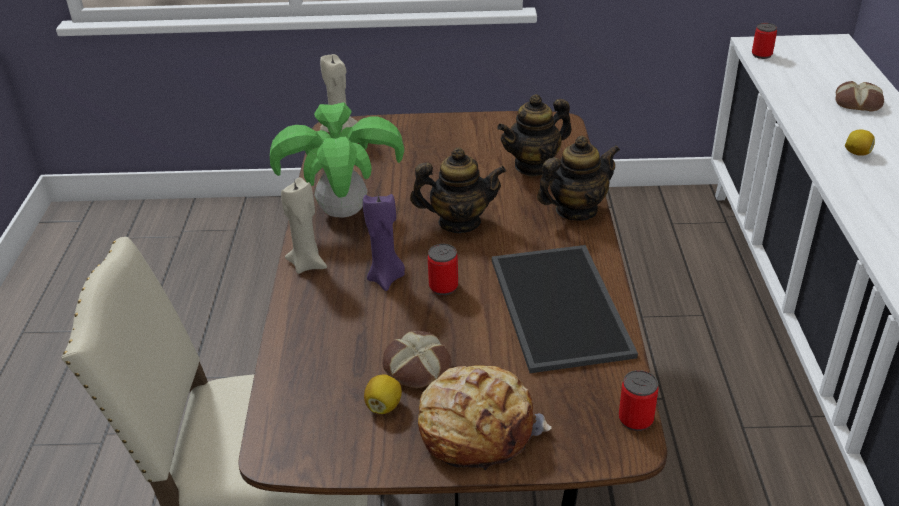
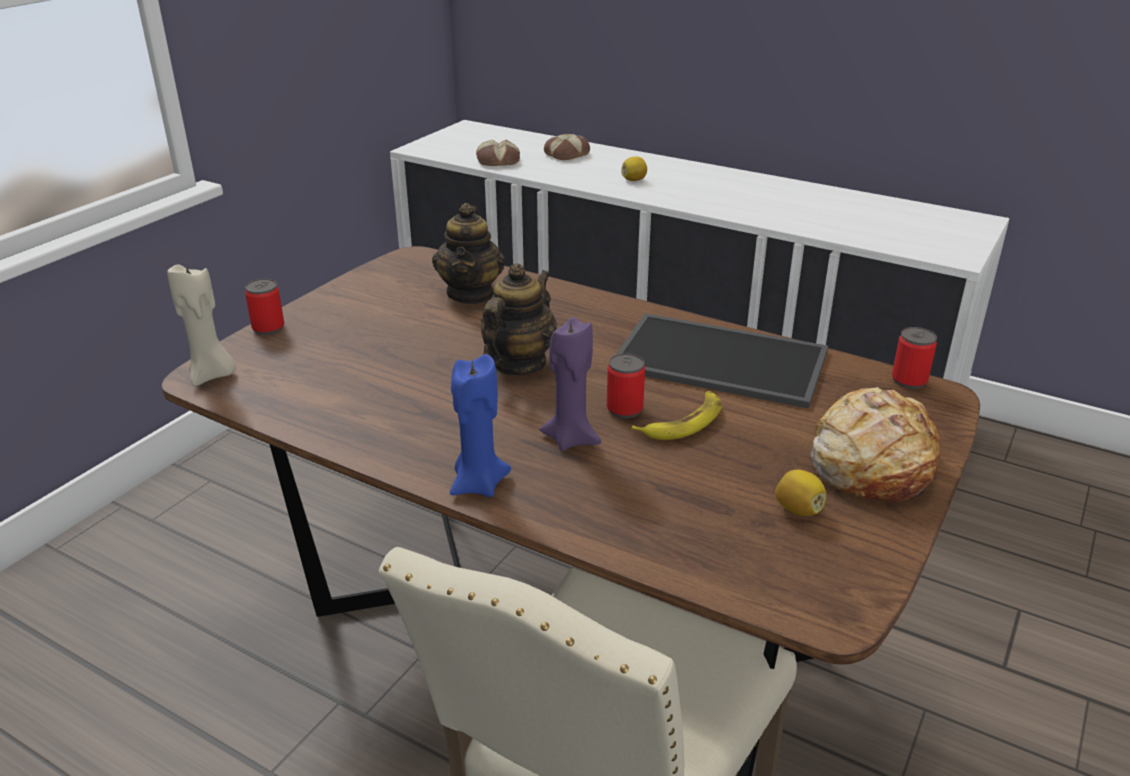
camera: 60 degrees left, 5 degrees down
potted plant [270,102,404,217] -> none
beige candle [281,178,327,274] -> blue candle [450,354,511,497]
bread [382,331,452,388] -> bread moved to [476,140,520,166]
teapot [537,136,620,220] -> none
can [752,23,777,59] -> can moved to [245,279,284,335]
none -> banana [632,391,722,440]

